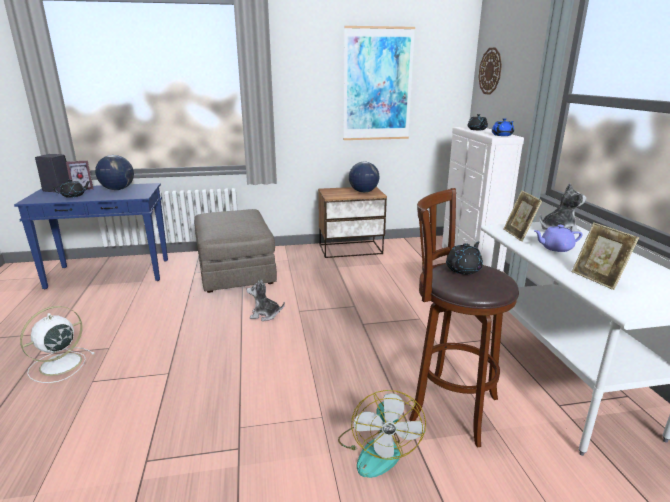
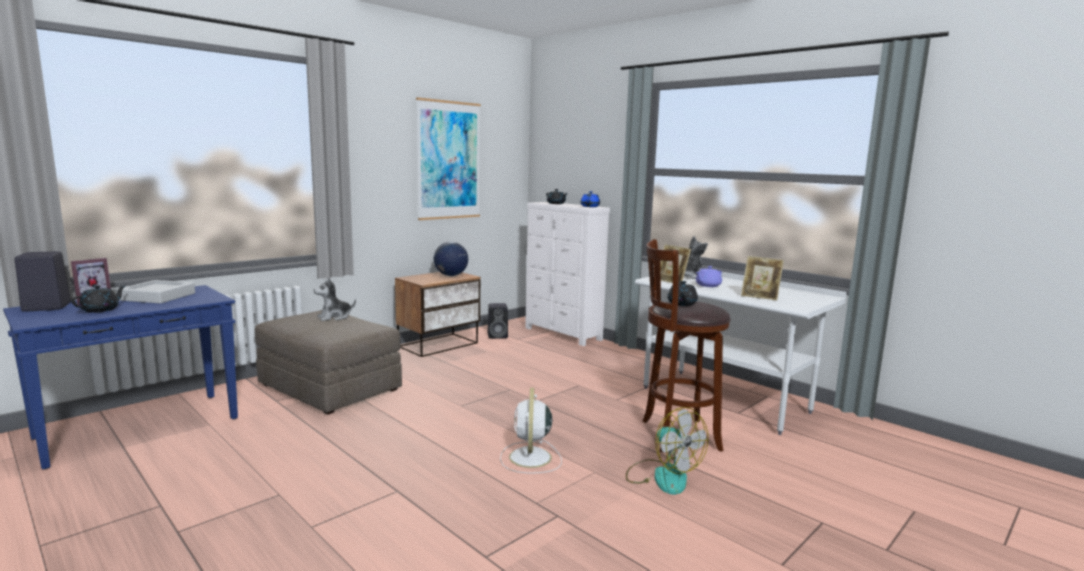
camera: 35 degrees left, 10 degrees down
white fan [20,306,95,383] -> white fan moved to [500,388,562,474]
globe [95,155,134,190] -> grey tray [117,280,195,304]
plush toy [247,279,285,321] -> plush toy moved to [314,278,356,321]
wall clock [479,47,502,95] -> none
none -> black speaker [488,303,508,339]

